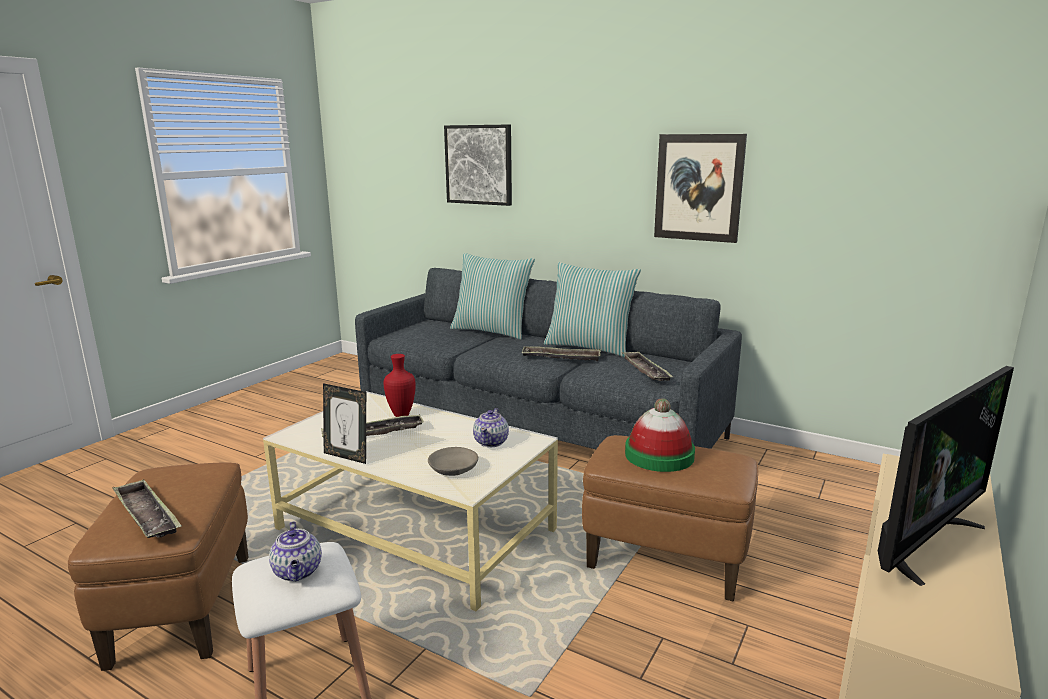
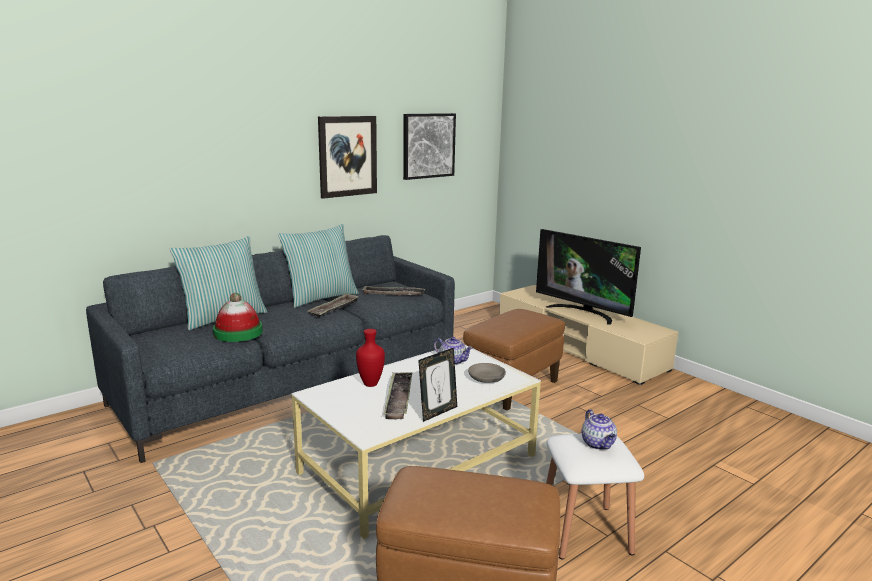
camera: 70 degrees left, 0 degrees up
tray [112,479,182,538] -> none
teapot [269,521,322,581] -> teapot turned 75 degrees clockwise [581,409,617,450]
picture [444,125,512,206] -> picture moved to [403,113,456,180]
hat [625,398,695,472] -> hat moved to [213,293,263,342]
television [878,366,1014,586] -> television turned 150 degrees clockwise [536,229,641,325]

